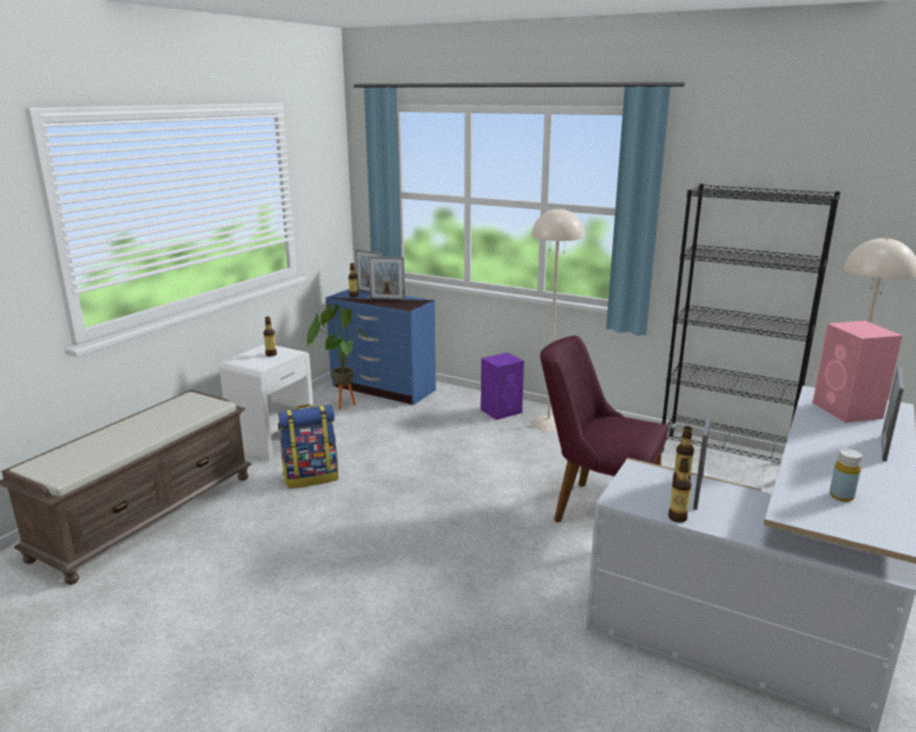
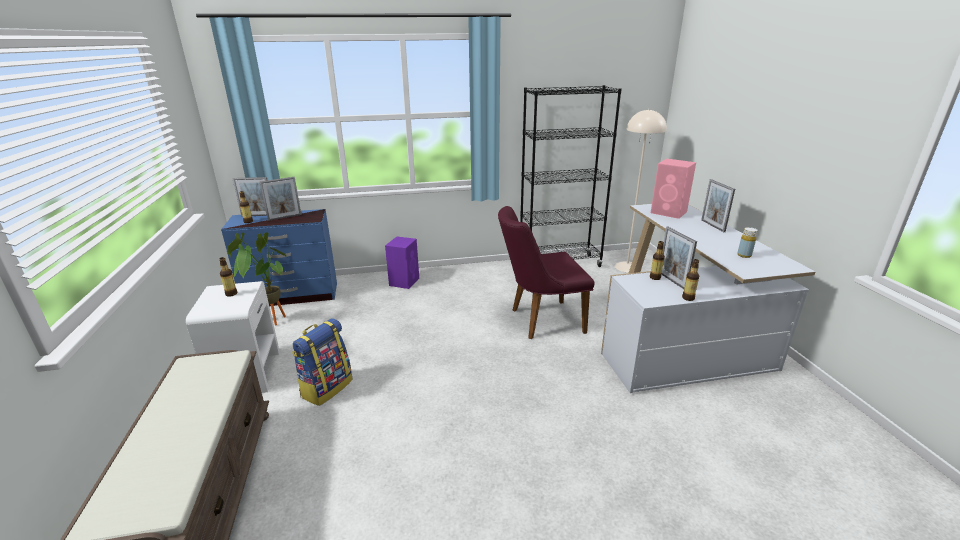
camera: 40 degrees left, 5 degrees up
beige floor lamp [531,208,584,432] -> none

